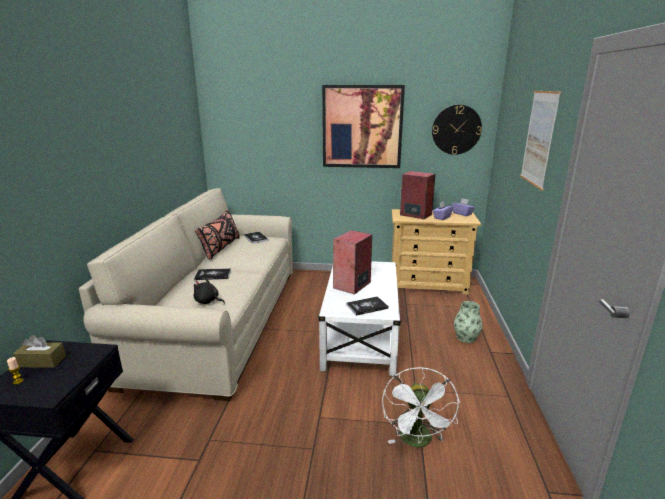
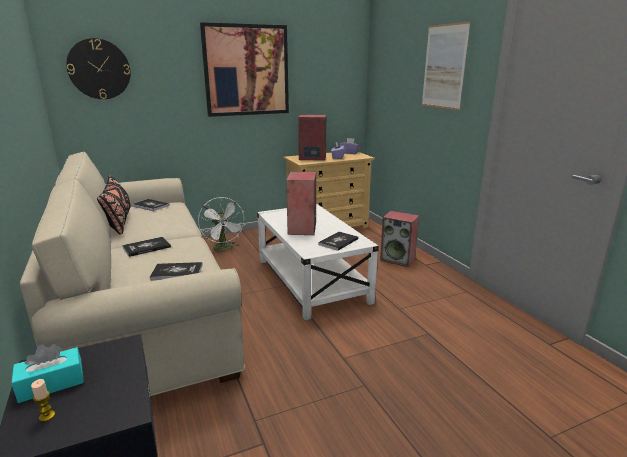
camera: 30 degrees left, 0 degrees up
brown tissue box [13,335,66,368] -> turquoise tissue box [11,344,84,403]
black plush toy [193,278,225,305] -> book [150,262,203,280]
white fan [382,367,460,448] -> white fan moved to [198,197,245,252]
wall clock [432,105,482,155] -> wall clock moved to [66,38,131,99]
vase [454,301,482,343] -> speaker [380,211,419,267]

